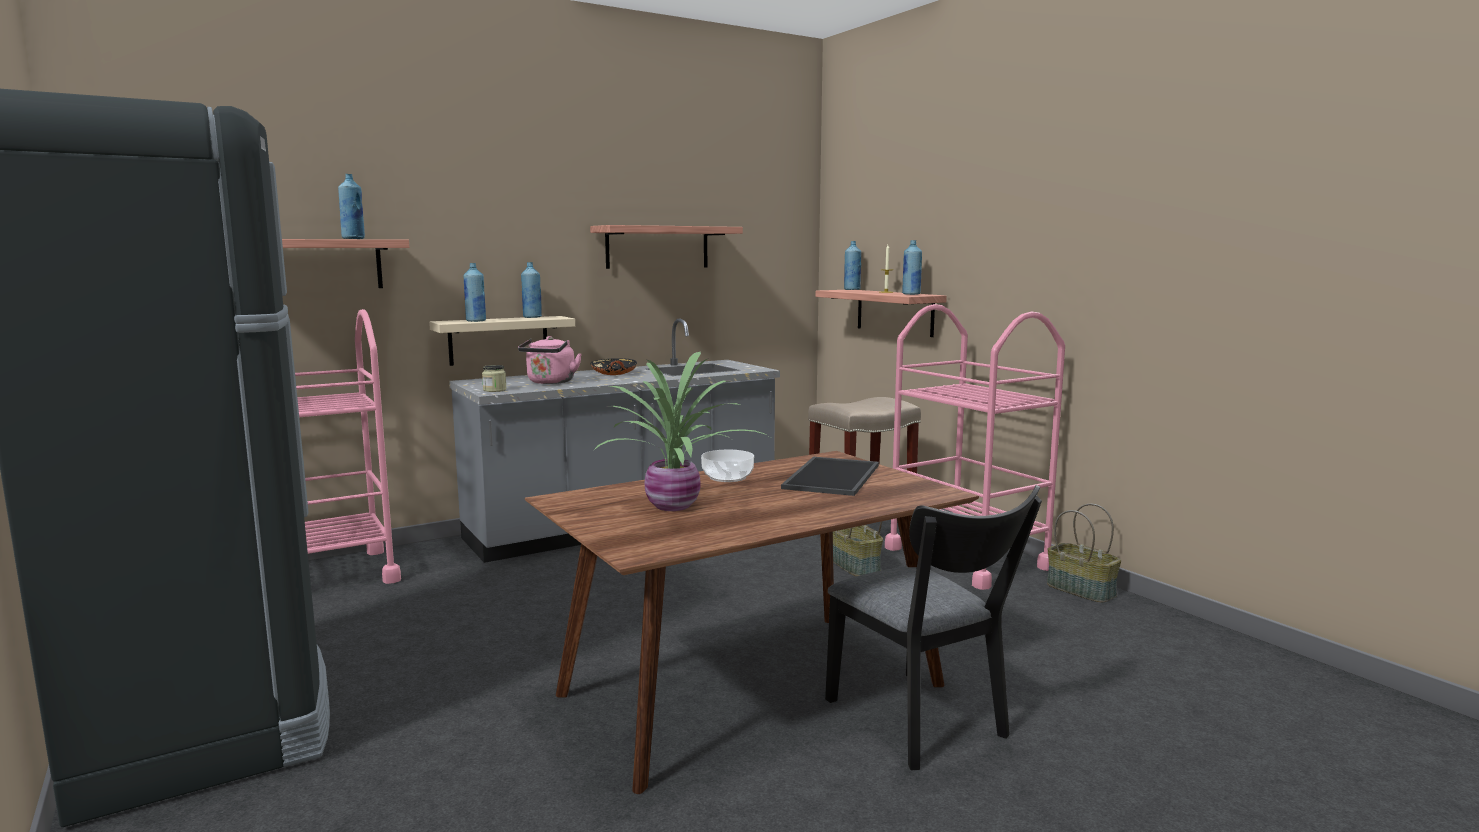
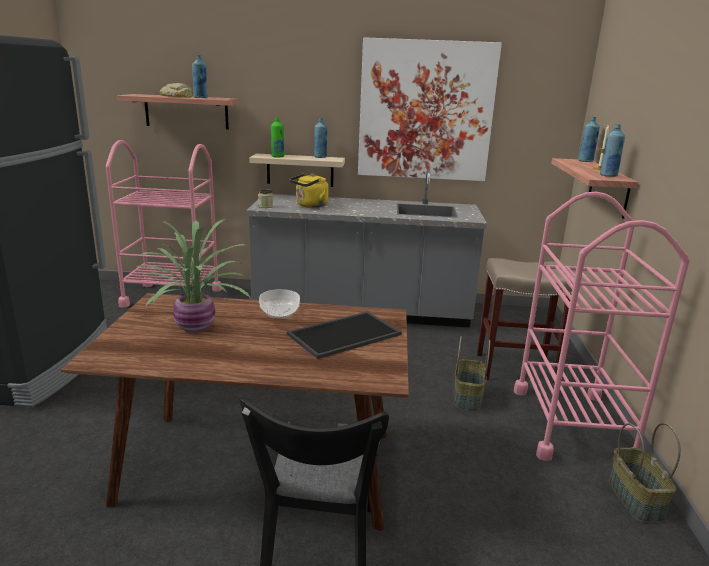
camera: 35 degrees right, 10 degrees up
blue bottle [463,263,486,322] -> green bottle [271,117,285,158]
pink kettle [518,336,582,384] -> yellow kettle [290,174,329,208]
shelf [590,225,743,269] -> picture [358,37,502,181]
black bowl [590,358,637,375] -> none
none -> bread [160,83,193,97]

